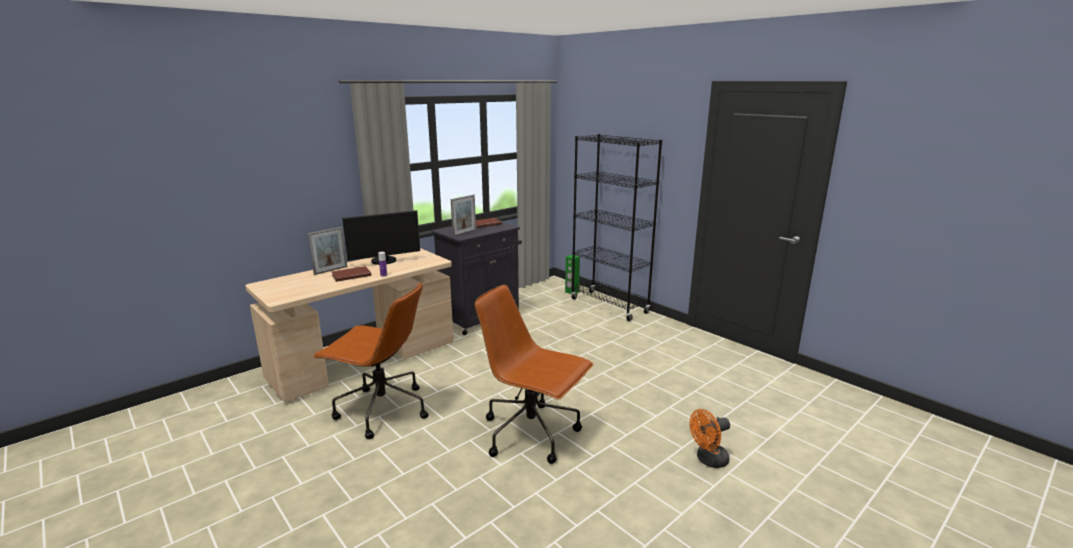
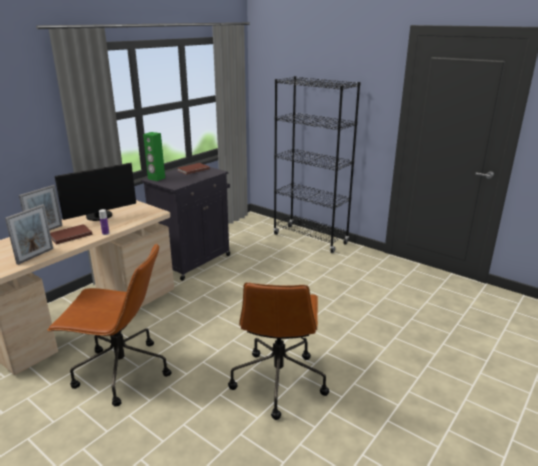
camera: 10 degrees left, 5 degrees up
picture frame [451,195,476,237] -> picture frame moved to [5,204,53,265]
brown office chair [475,285,593,464] -> brown office chair turned 105 degrees counterclockwise [228,282,329,420]
green speaker [565,255,580,294] -> green speaker moved to [143,132,165,181]
orange fan [690,409,730,468] -> none

